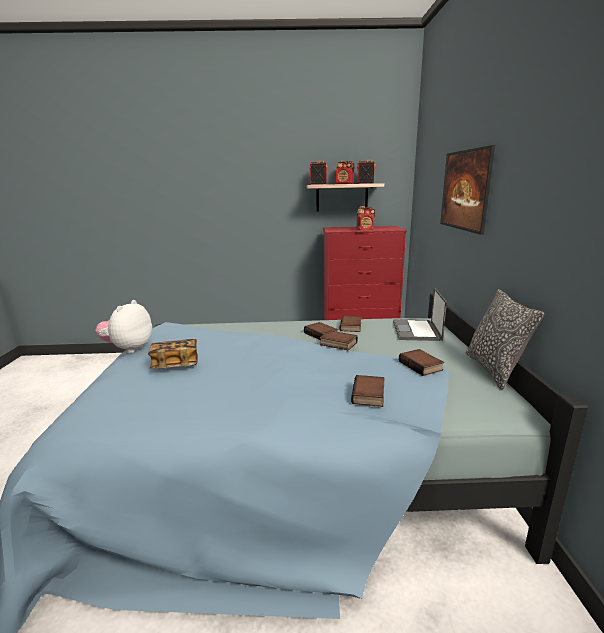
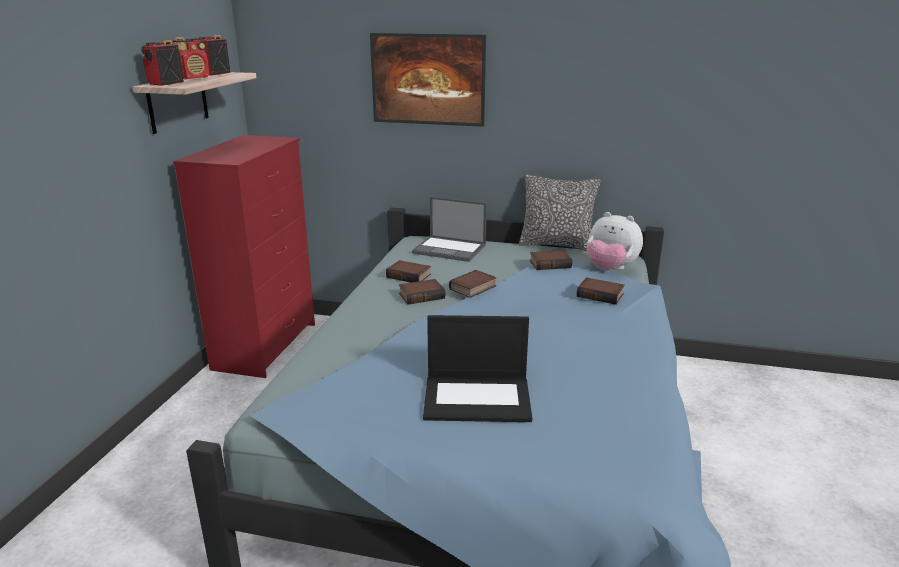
camera: 75 degrees left, 5 degrees up
plush toy [95,300,152,353] -> plush toy moved to [587,212,643,270]
book [148,339,198,369] -> laptop [423,315,532,422]
radio [357,206,375,230] -> none

